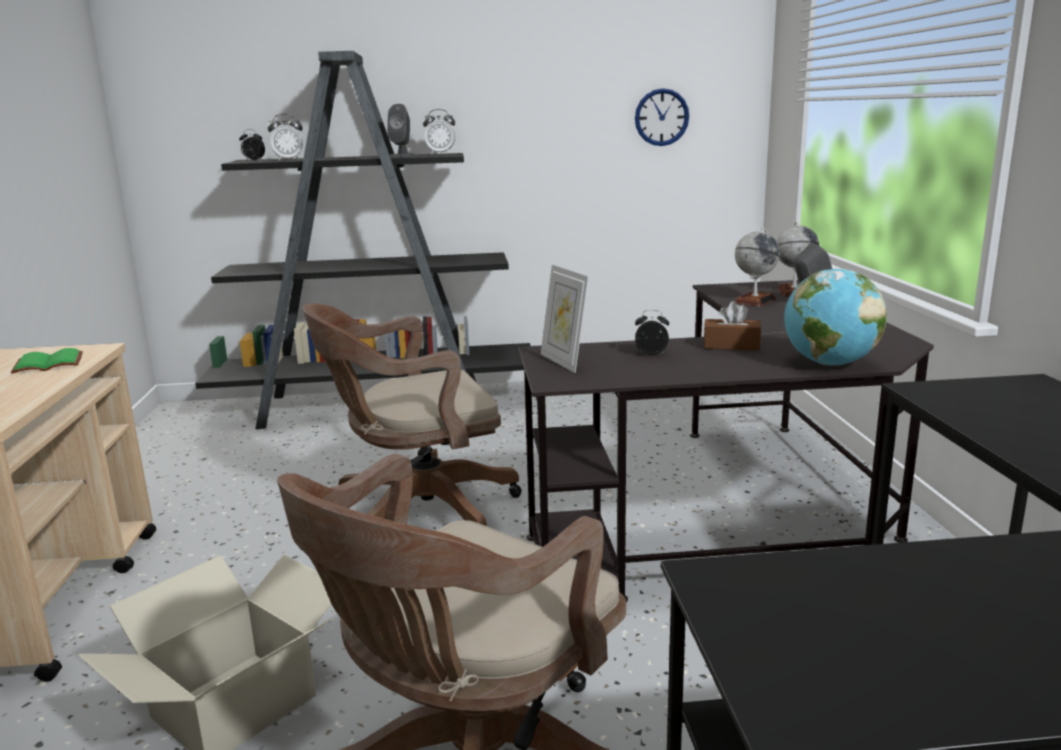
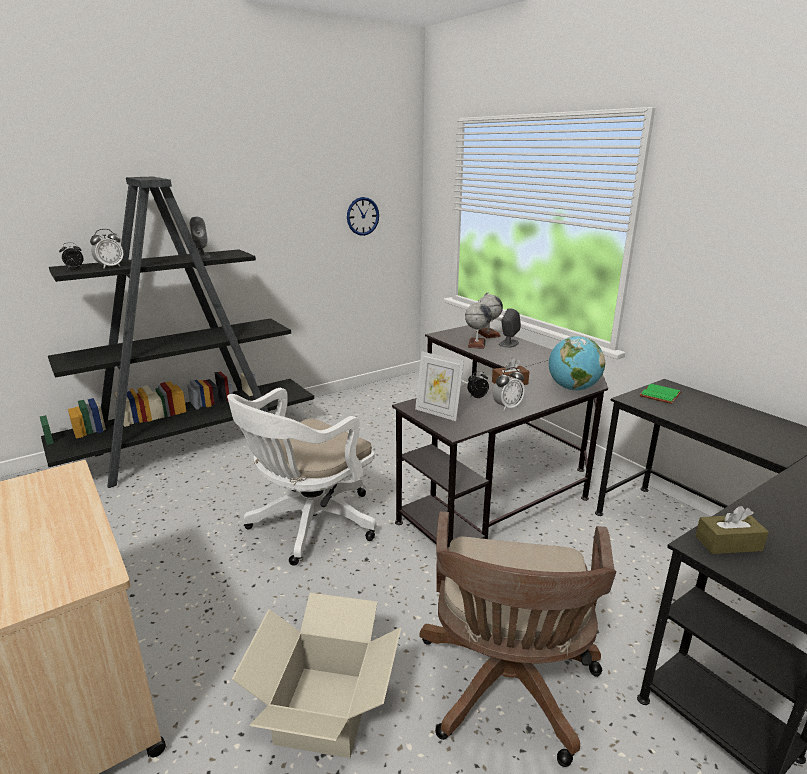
camera: 30 degrees left, 5 degrees up
green book [11,348,83,373] -> green book moved to [639,384,681,404]
brown office chair [302,303,522,526] -> white office chair [227,388,377,566]
alarm clock [423,109,455,154] -> alarm clock moved to [493,367,525,411]
none -> brown tissue box [695,506,769,554]

